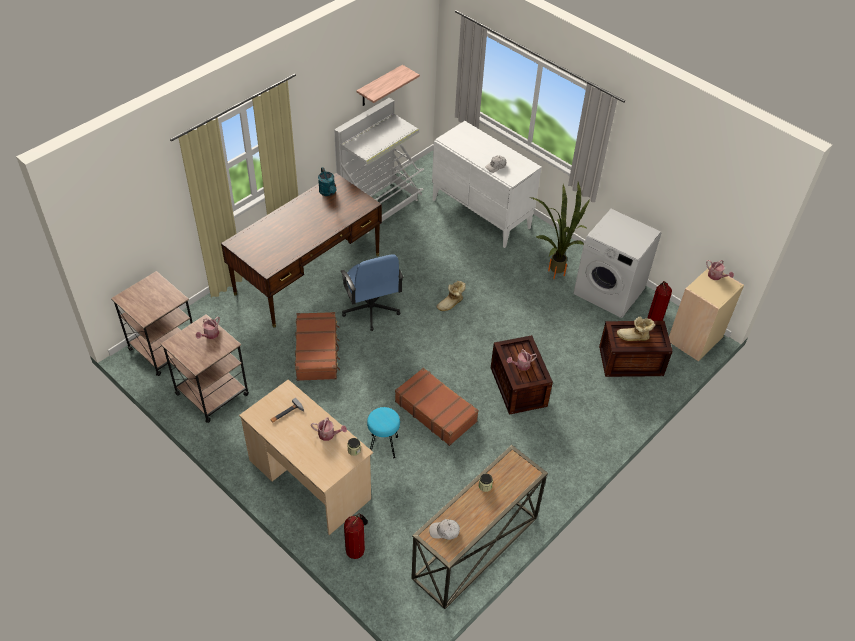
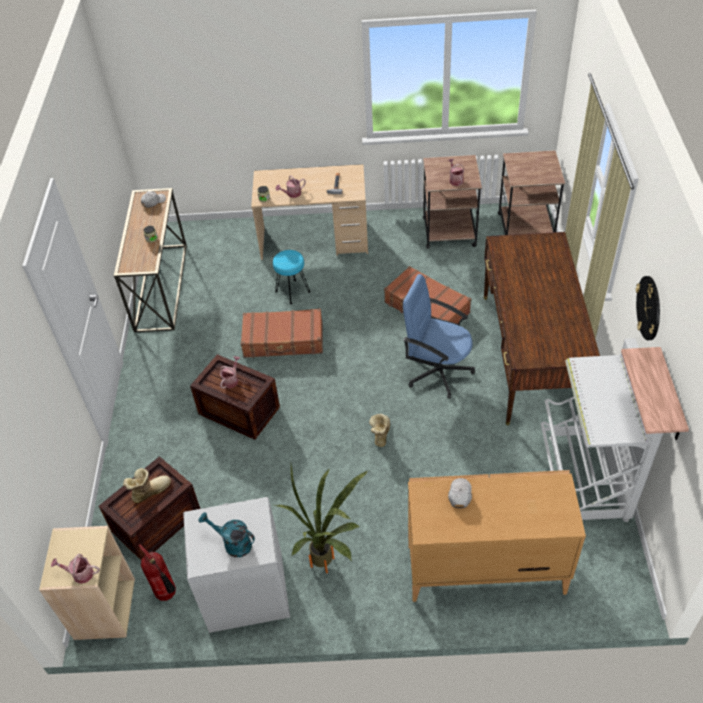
camera: 140 degrees right, 0 degrees up
turquoise watering can [318,167,336,196] -> turquoise watering can moved to [199,512,255,557]
fire extinguisher [344,514,368,559] -> none
white cabinet [432,121,542,248] -> brown cabinet [408,470,586,602]
none -> wall clock [636,276,660,340]

